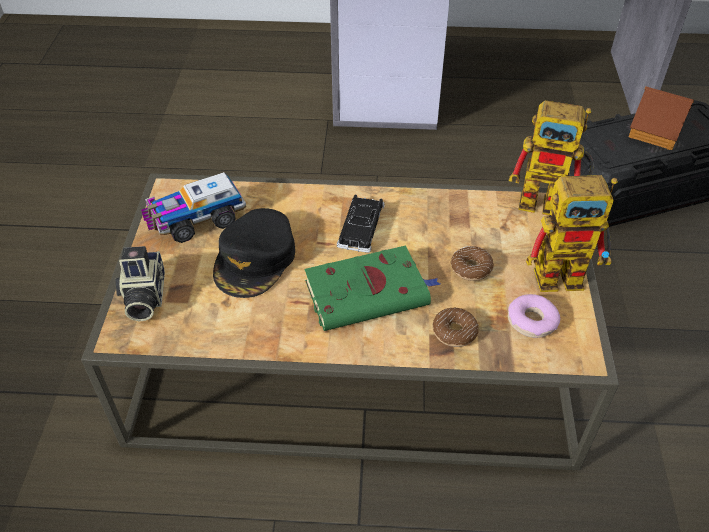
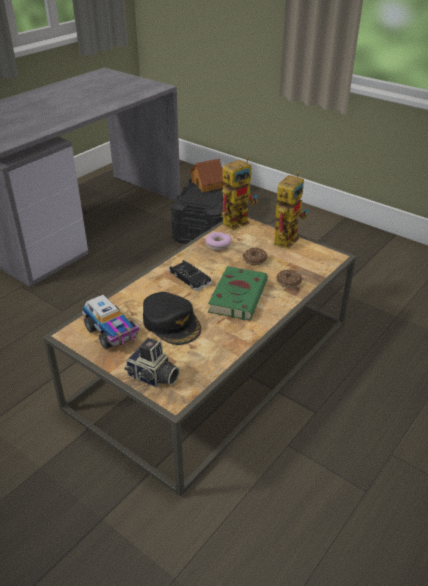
camera: 55 degrees left, 10 degrees down
toy truck [141,172,246,243] -> toy truck turned 45 degrees counterclockwise [82,295,140,349]
donut [508,294,560,338] -> donut moved to [206,232,232,251]

